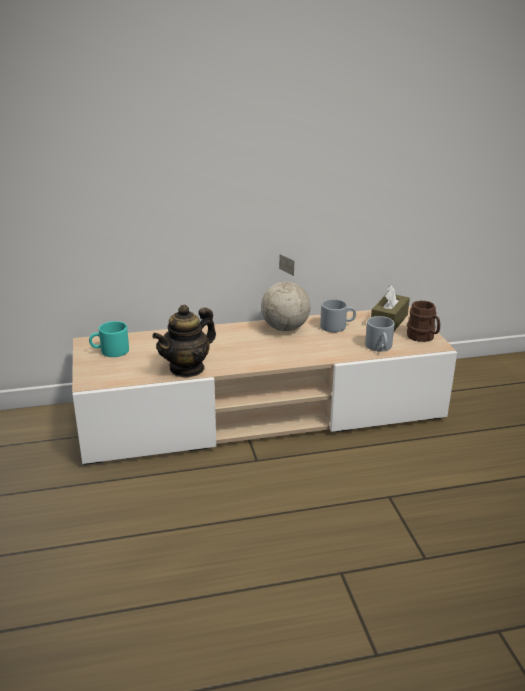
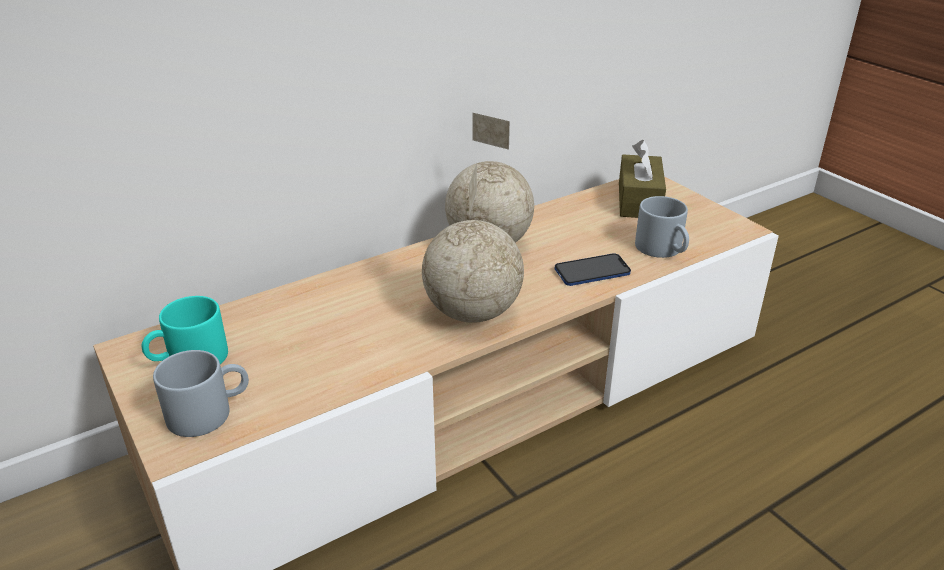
camera: 20 degrees left, 5 degrees up
teapot [152,305,216,378] -> none
grey mug [320,299,356,332] -> grey mug moved to [153,350,249,437]
brown mug [407,301,440,342] -> none
none -> globe [422,163,524,323]
none -> phone [555,253,631,286]

